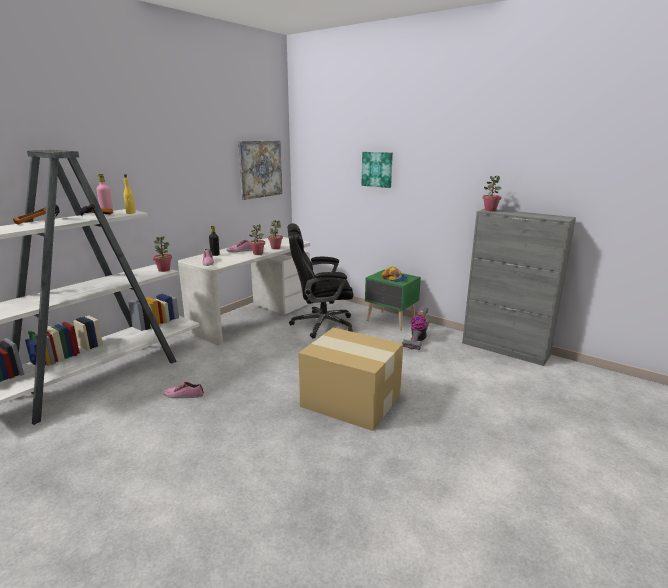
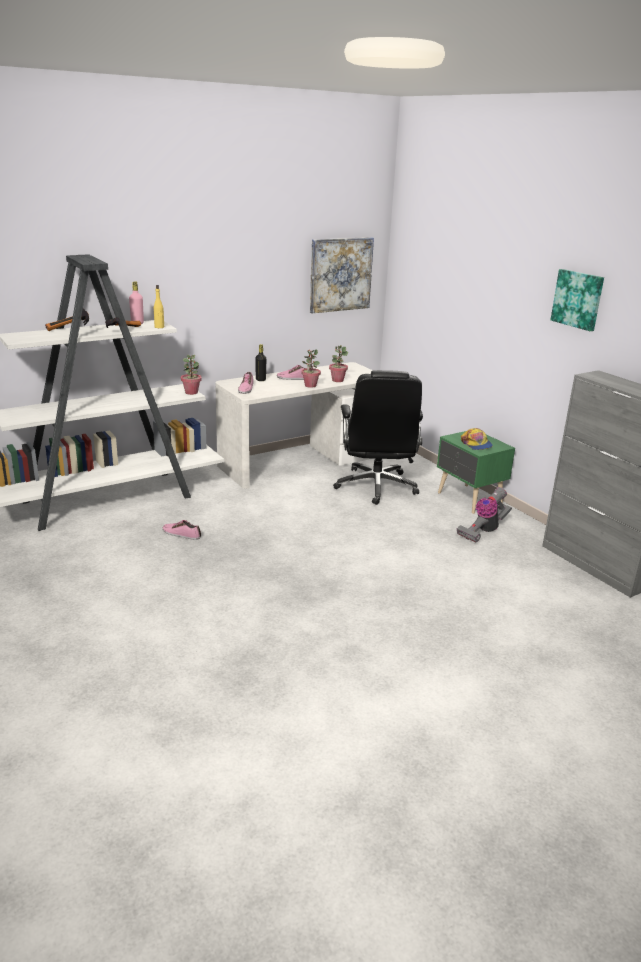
camera: 20 degrees right, 5 degrees up
black office chair [287,223,353,339] -> black office chair turned 105 degrees counterclockwise [333,370,423,505]
cardboard box [298,328,403,431] -> none
picture [362,152,393,188] -> picture moved to [551,269,604,331]
potted plant [483,176,502,211] -> none

